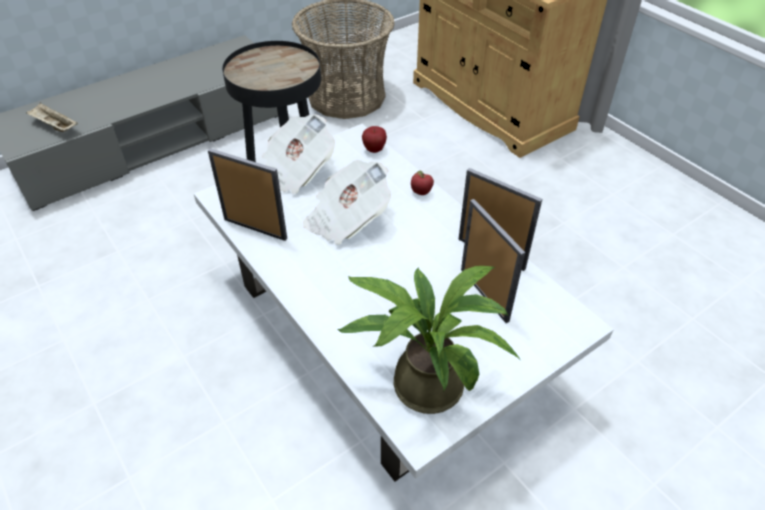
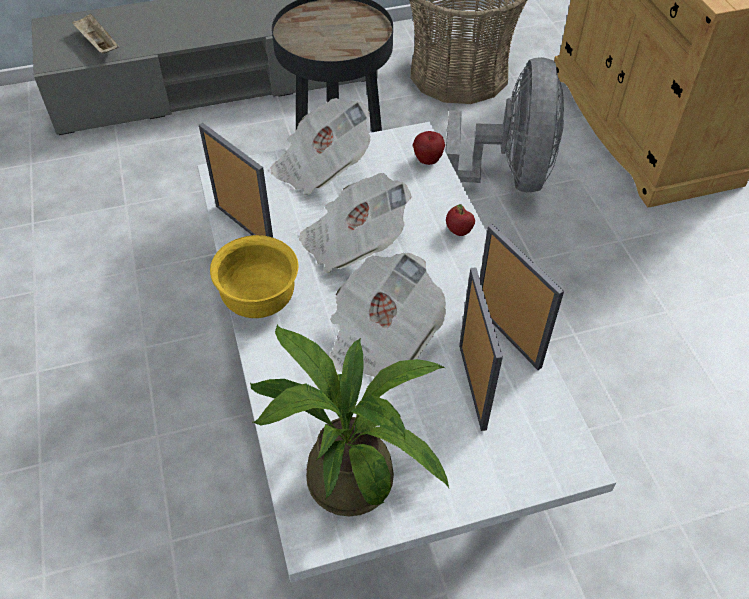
camera: 20 degrees right, 5 degrees up
none -> yellow bowl [210,235,298,318]
none -> newspaper [329,253,446,378]
none -> grey fan [445,57,564,192]

